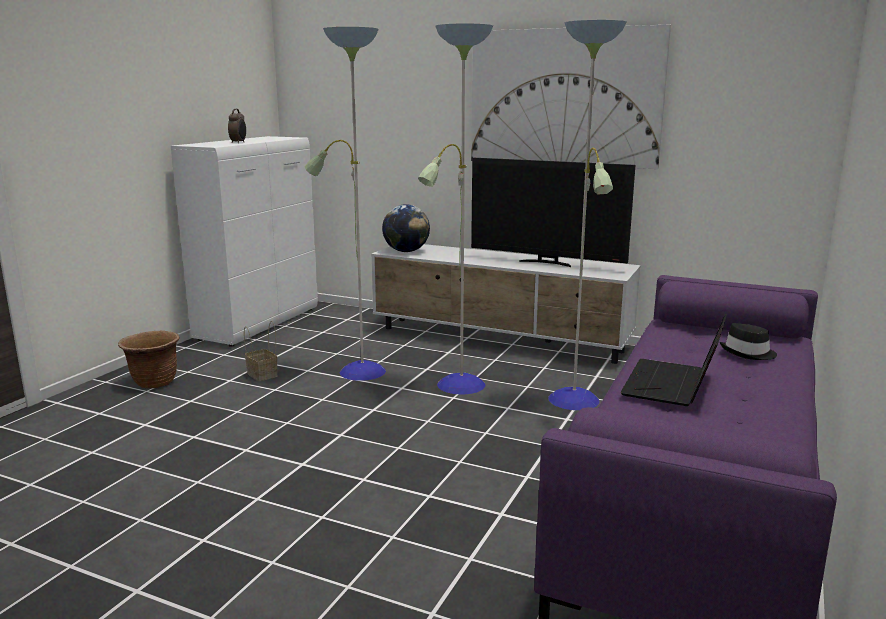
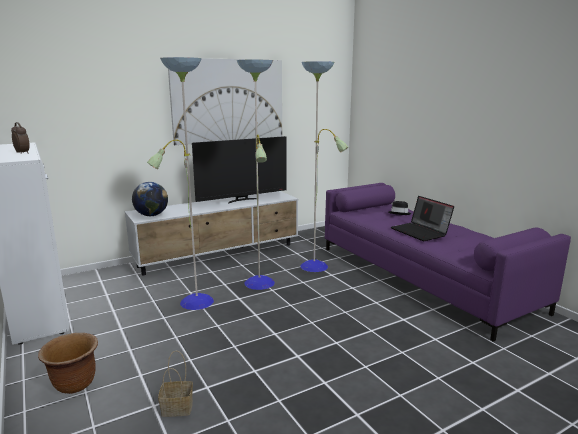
camera: 55 degrees left, 0 degrees up
basket [244,321,278,381] -> basket moved to [158,350,193,417]

